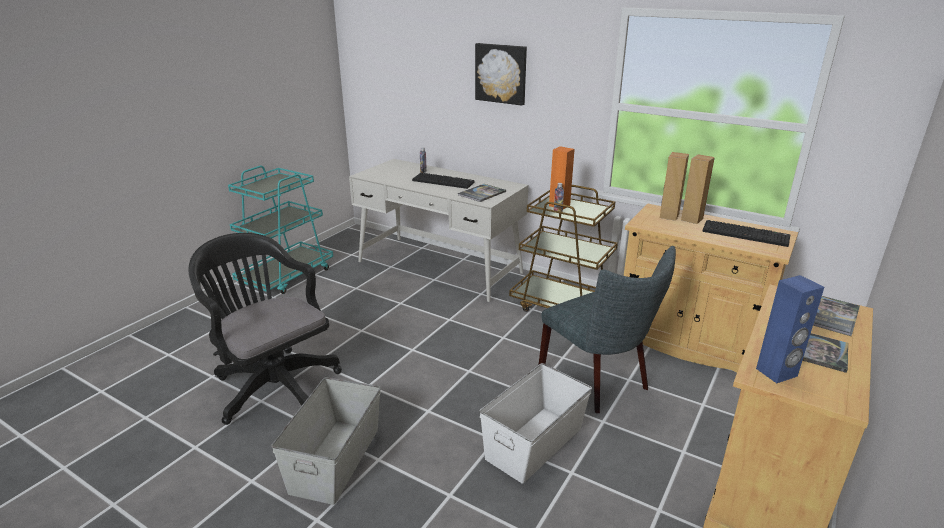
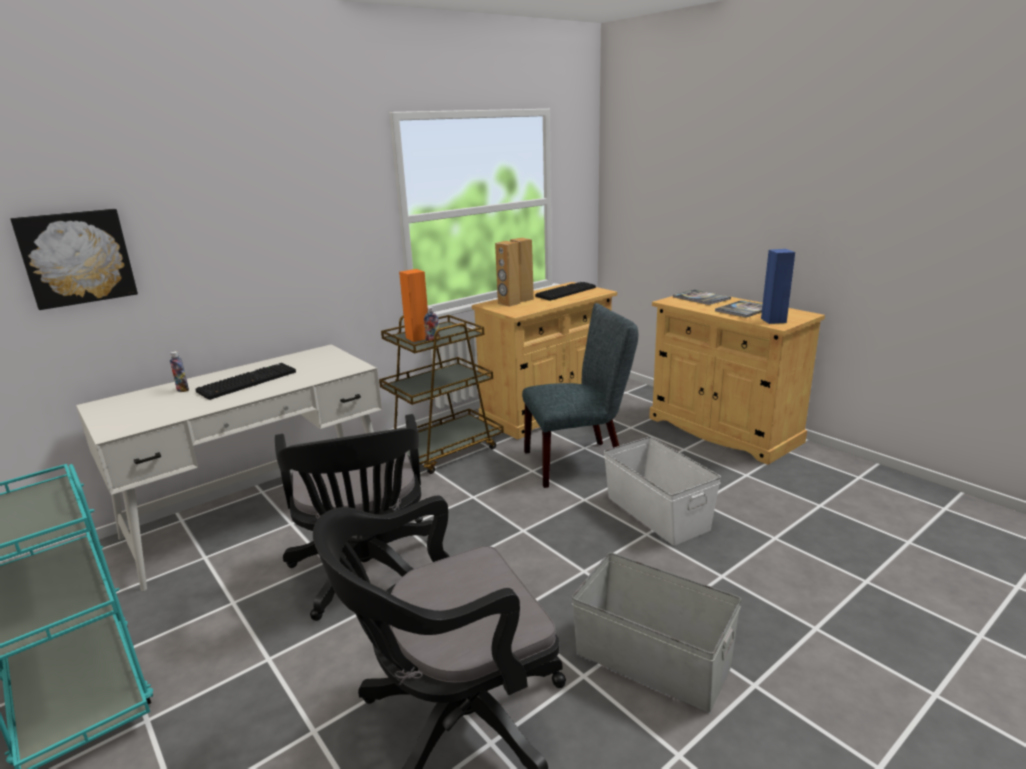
camera: 70 degrees left, 5 degrees down
book [458,184,506,202] -> none
picture [475,43,527,106] -> picture moved to [10,209,138,310]
none -> black office chair [275,414,433,621]

